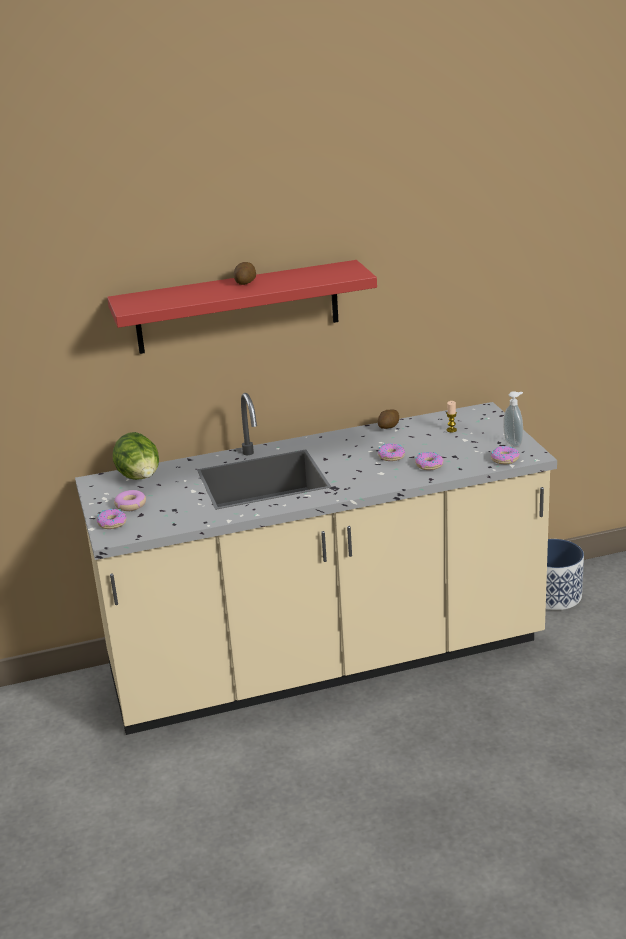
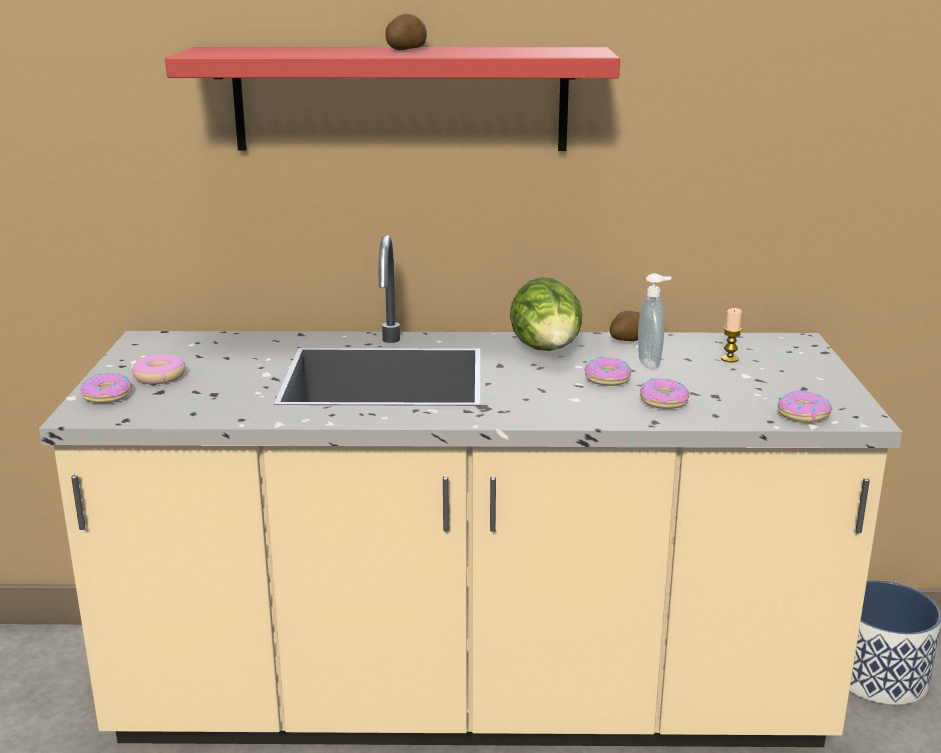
camera: 15 degrees right, 5 degrees down
lettuce [113,432,159,480] -> lettuce moved to [510,277,582,351]
soap dispenser [503,391,523,447] -> soap dispenser moved to [638,273,672,369]

